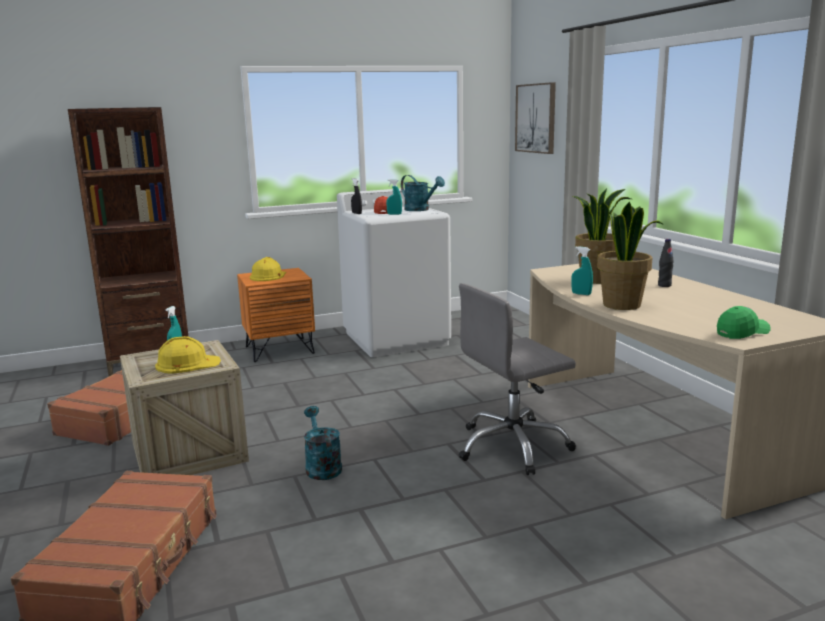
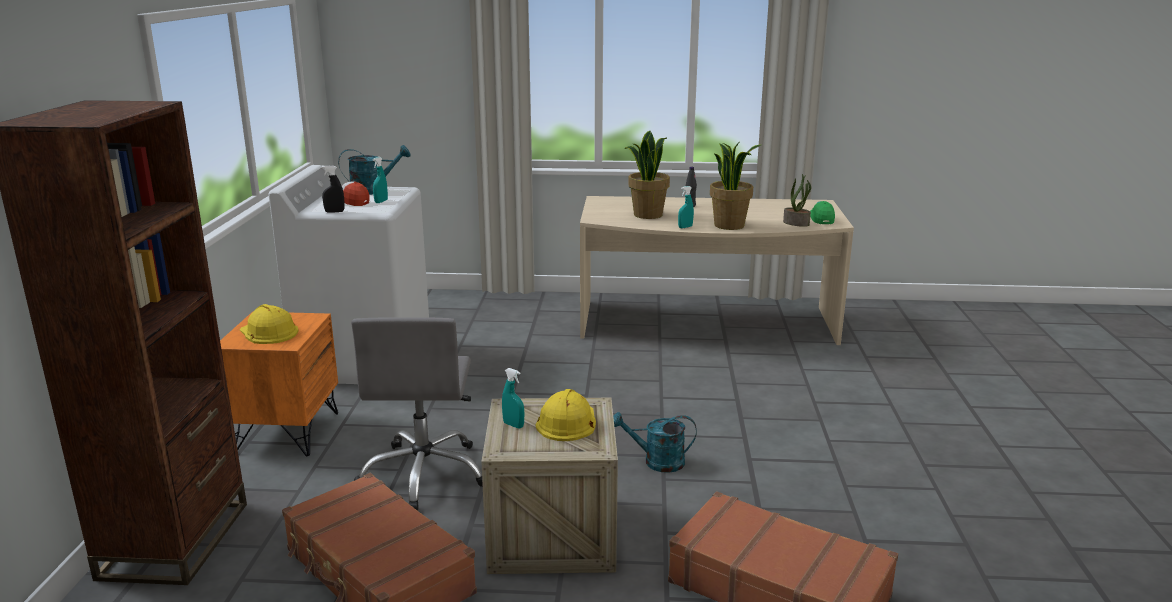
camera: 65 degrees left, 5 degrees up
grey office chair [459,283,576,475] -> grey office chair moved to [351,317,483,511]
picture [515,82,556,154] -> none
none -> potted plant [783,174,811,227]

